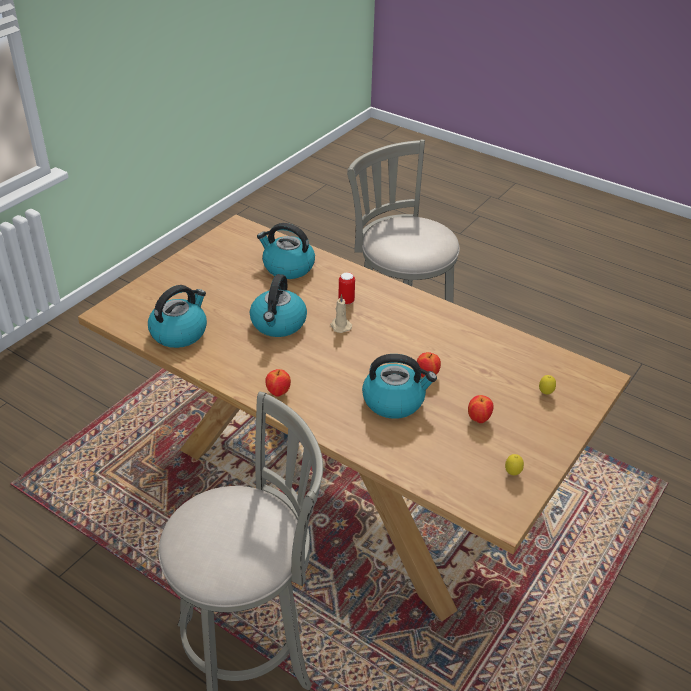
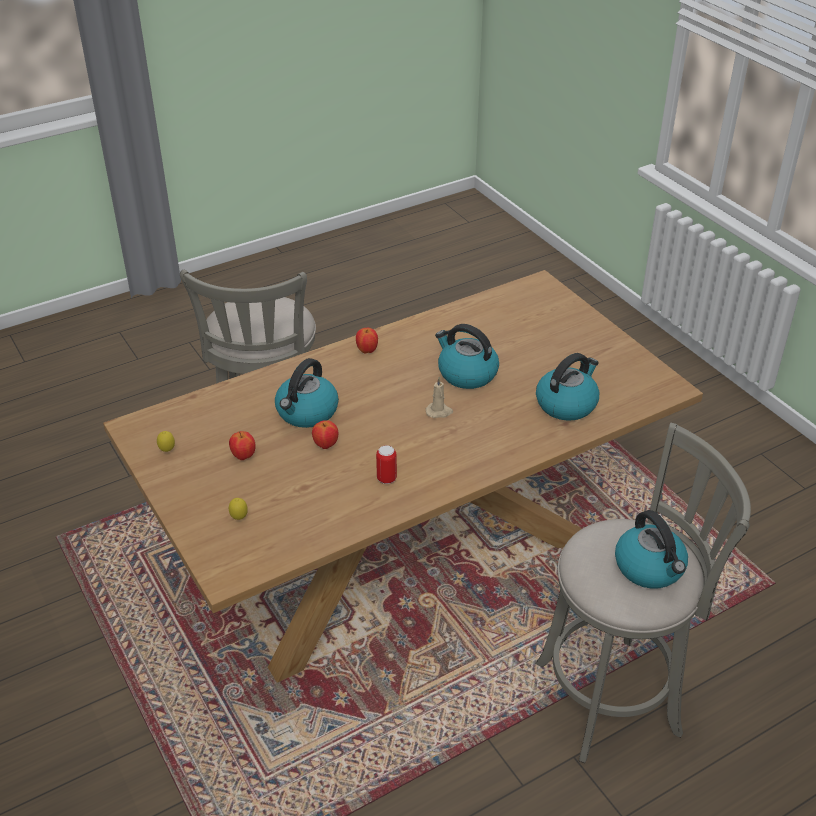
camera: 115 degrees right, 0 degrees up
kettle [148,285,207,348] -> kettle moved to [615,510,688,589]
can [338,272,355,305] -> can moved to [376,445,397,484]

